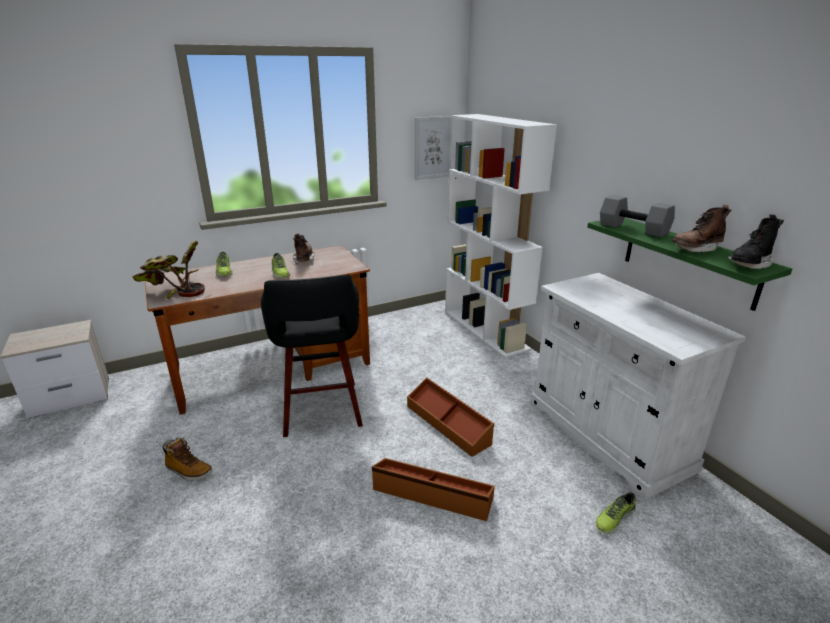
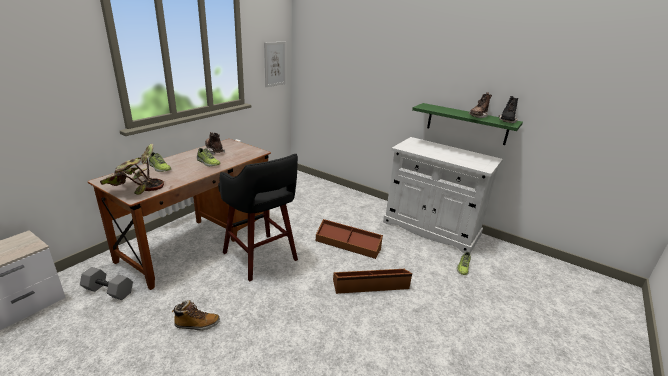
camera: 30 degrees left, 0 degrees up
white bookcase [445,114,557,358] -> none
grey dumbbell [600,195,675,237] -> grey dumbbell moved to [80,267,133,300]

